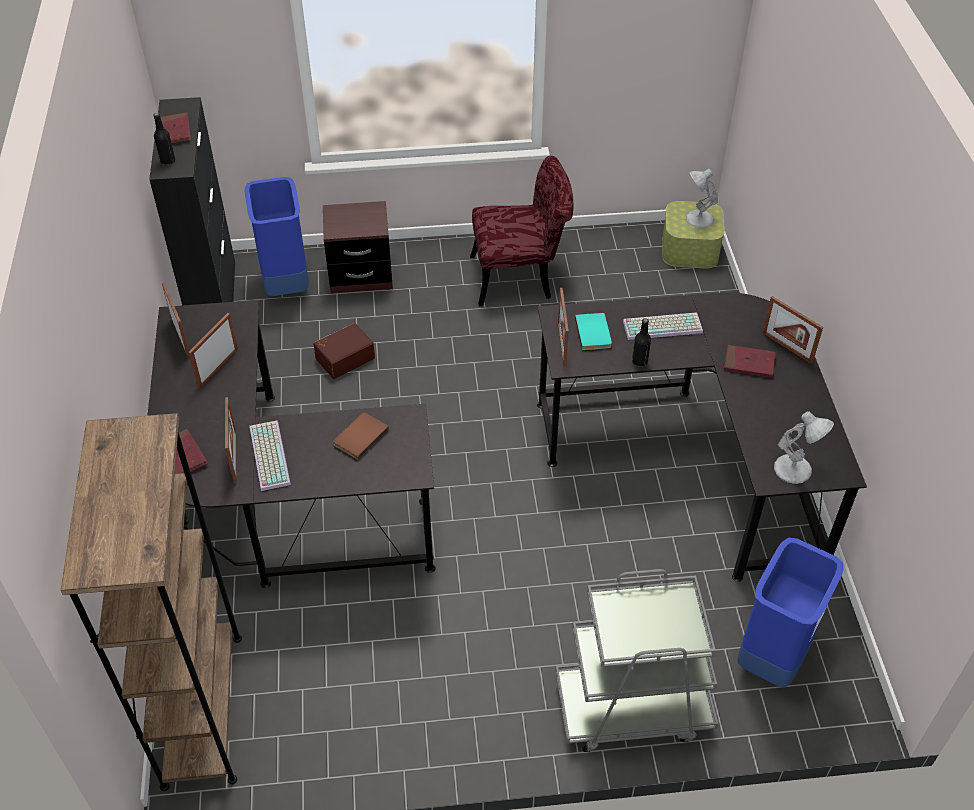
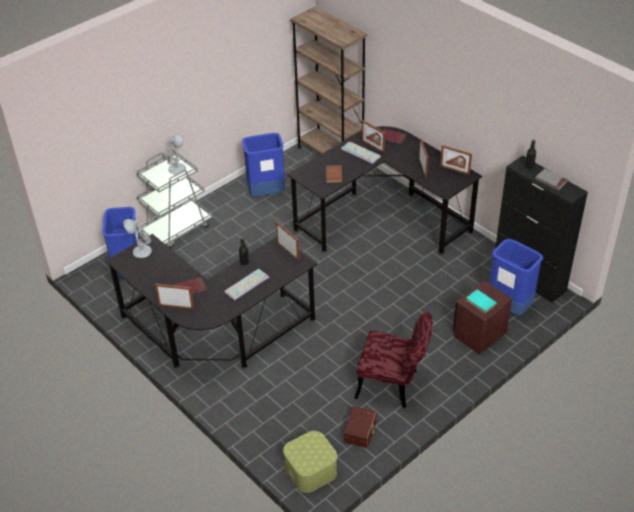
camera: 145 degrees right, 5 degrees down
red book [161,113,191,143] -> grey book [535,169,568,190]
brown storage box [313,323,375,379] -> brown storage box moved to [344,406,377,448]
red chair [470,156,574,306] -> red chair turned 120 degrees counterclockwise [354,312,433,408]
turquoise book [575,313,612,350] -> turquoise book moved to [466,289,497,313]
white table lamp [686,169,718,228] -> white table lamp moved to [168,133,186,175]
none -> blue trash can [242,133,285,197]

